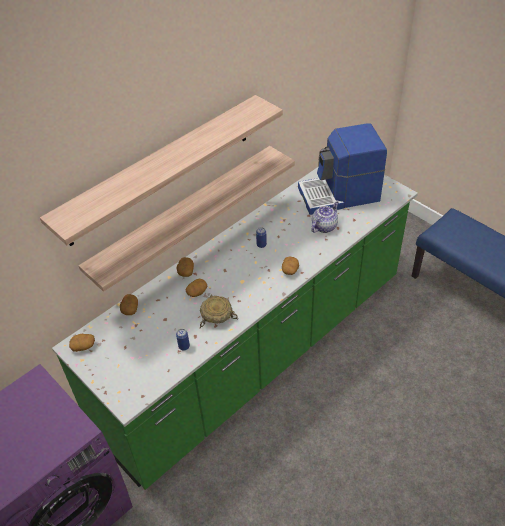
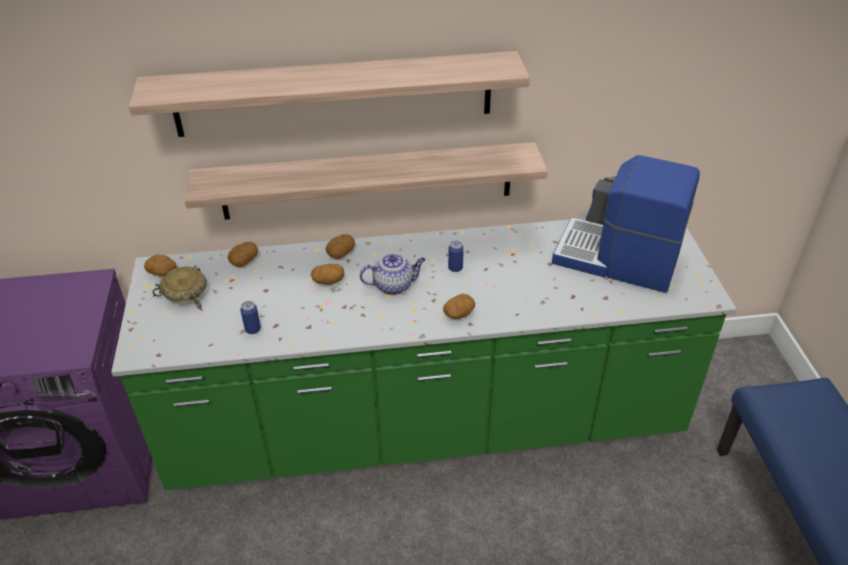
camera: 35 degrees right, 5 degrees down
beige bowl [200,295,238,328] -> beige bowl moved to [152,266,207,311]
teapot [311,202,339,233] -> teapot moved to [360,253,426,295]

